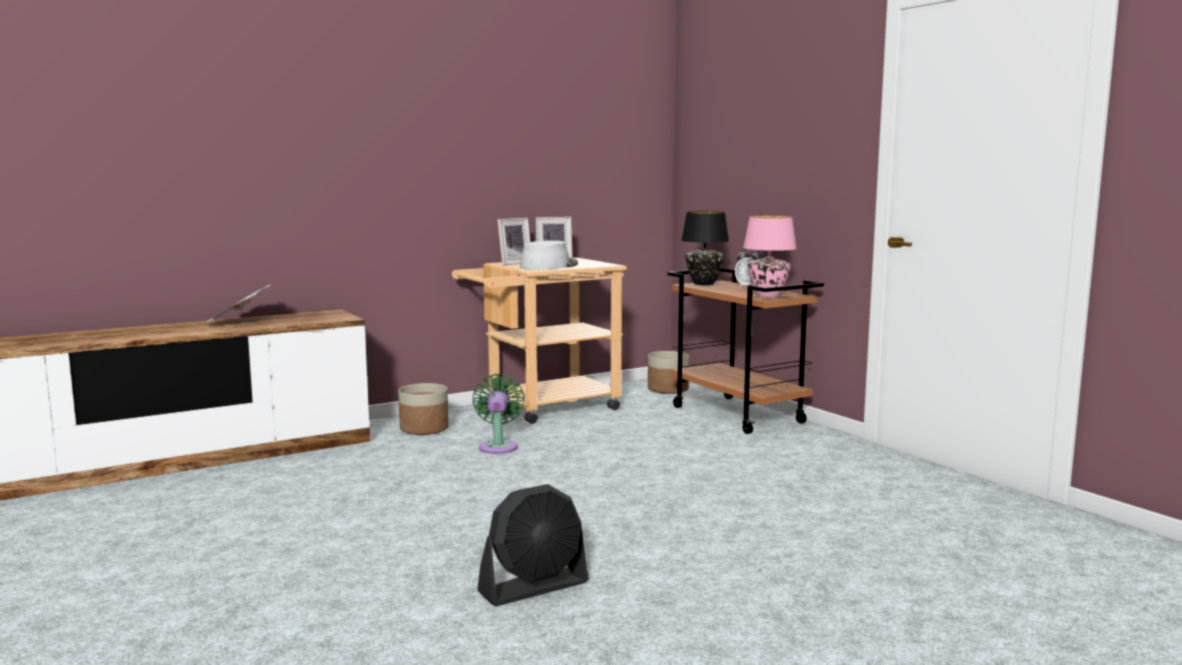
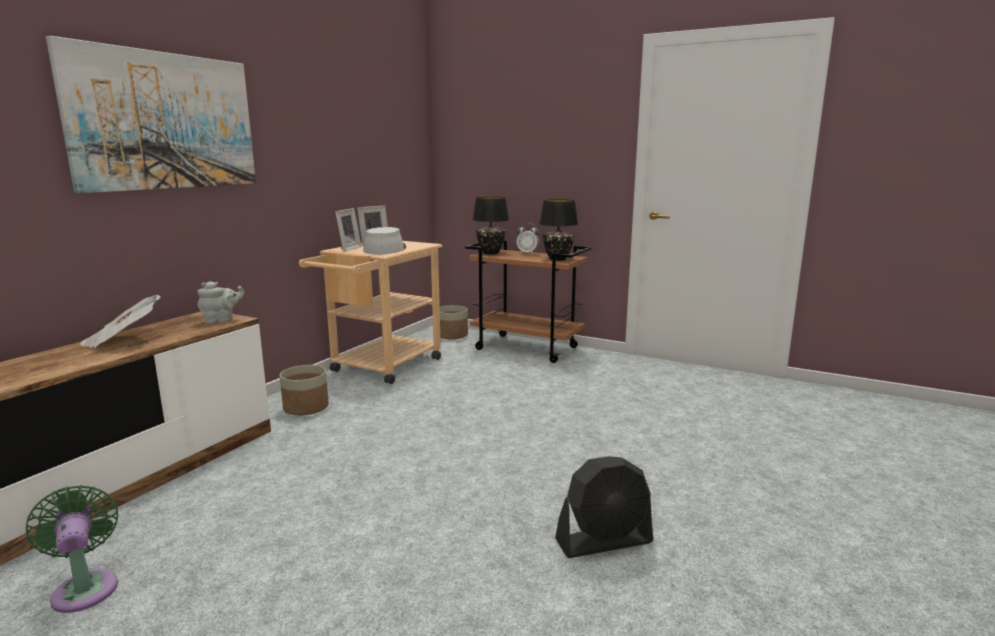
camera: 30 degrees left, 5 degrees up
green fan [473,374,525,454] -> green fan moved to [26,485,118,613]
black fan [477,484,589,606] -> black fan turned 45 degrees clockwise [555,456,653,558]
pink table lamp [743,216,797,297] -> black table lamp [539,199,578,261]
none -> picture [46,36,256,193]
none -> grey teapot [197,281,245,324]

